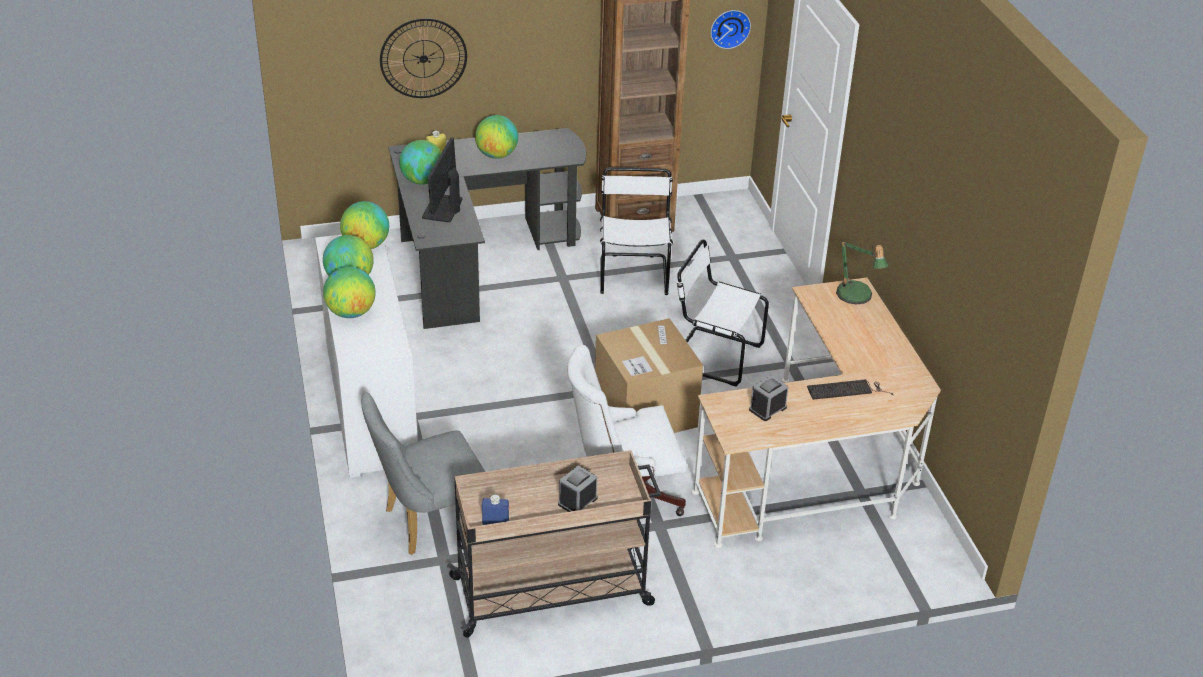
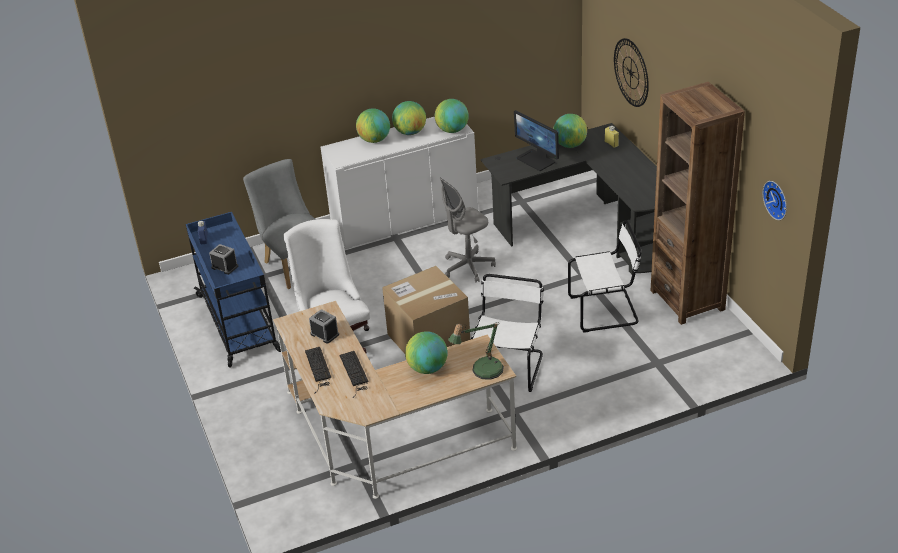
camera: 85 degrees right, 0 degrees up
monitor [422,137,462,222] -> monitor turned 135 degrees counterclockwise [514,110,559,171]
beige cart [446,450,661,638] -> blue cart [186,212,281,367]
globe [475,115,518,159] -> globe moved to [405,331,448,374]
none -> keyboard [305,347,331,393]
none -> grey office chair [440,178,496,282]

